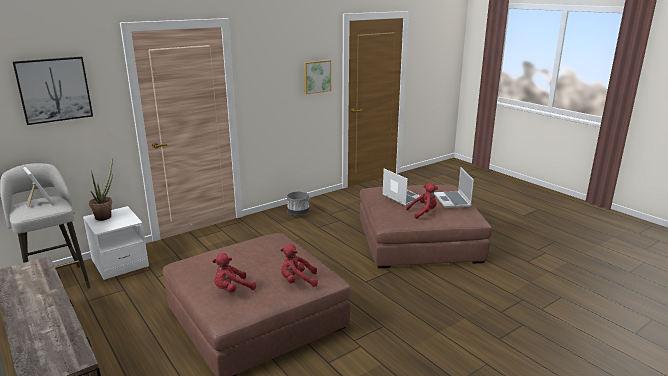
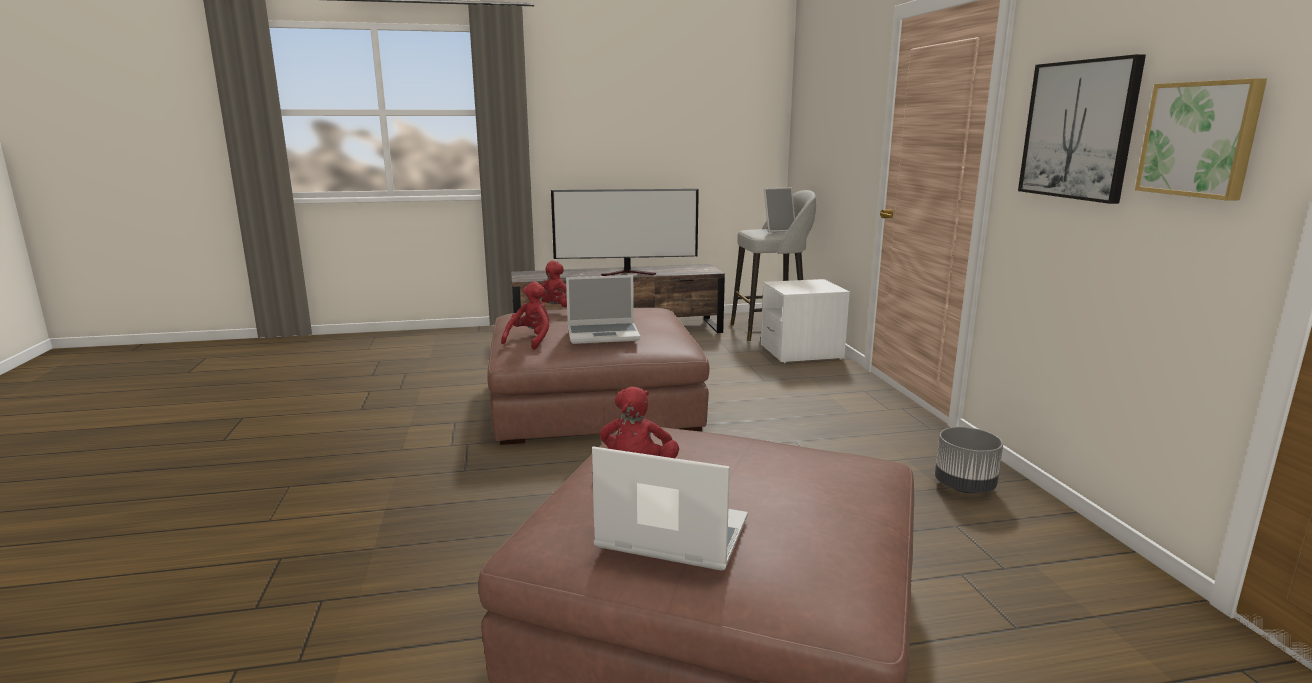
camera: 115 degrees right, 5 degrees down
picture [13,57,93,125] -> picture moved to [1018,54,1146,204]
potted plant [89,158,113,221] -> none
laptop [382,169,420,206] -> laptop moved to [566,275,641,344]
none -> television [551,189,699,276]

